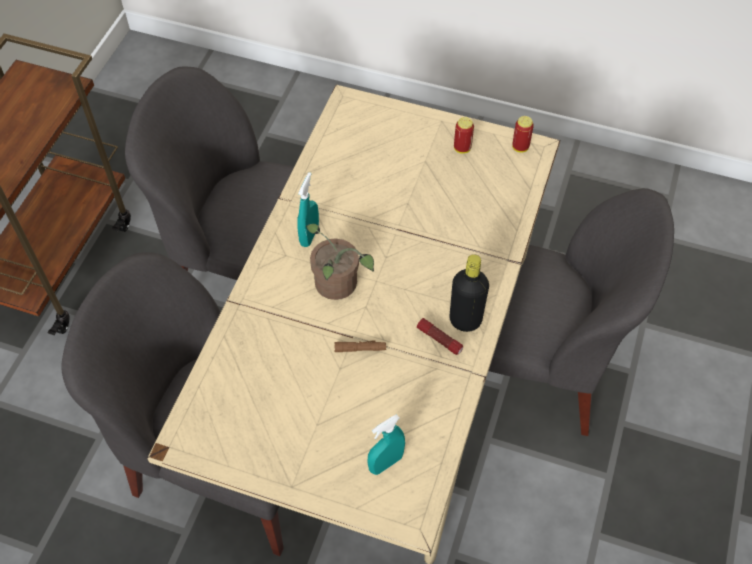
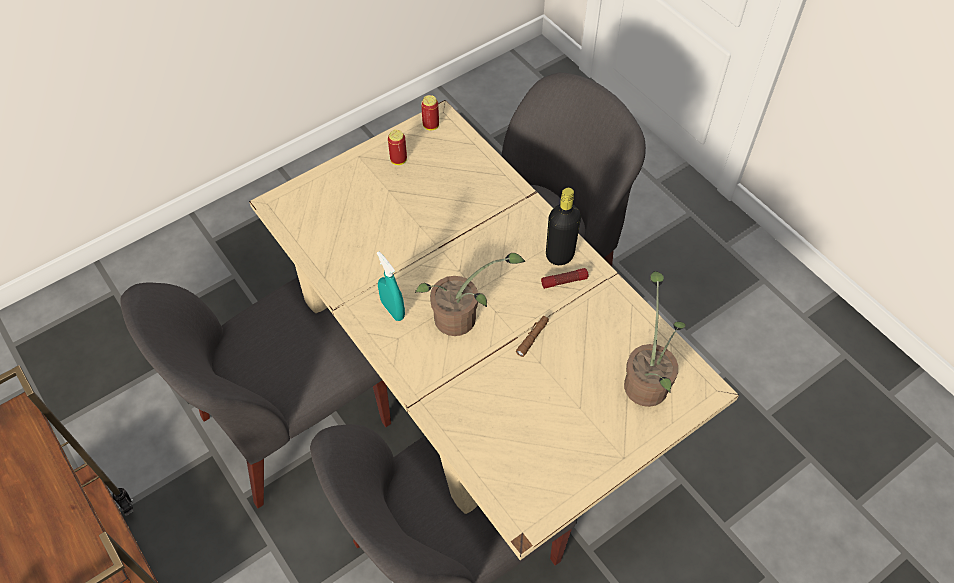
camera: 55 degrees left, 0 degrees up
turquoise spray bottle [367,414,405,475] -> potted plant [624,271,686,407]

